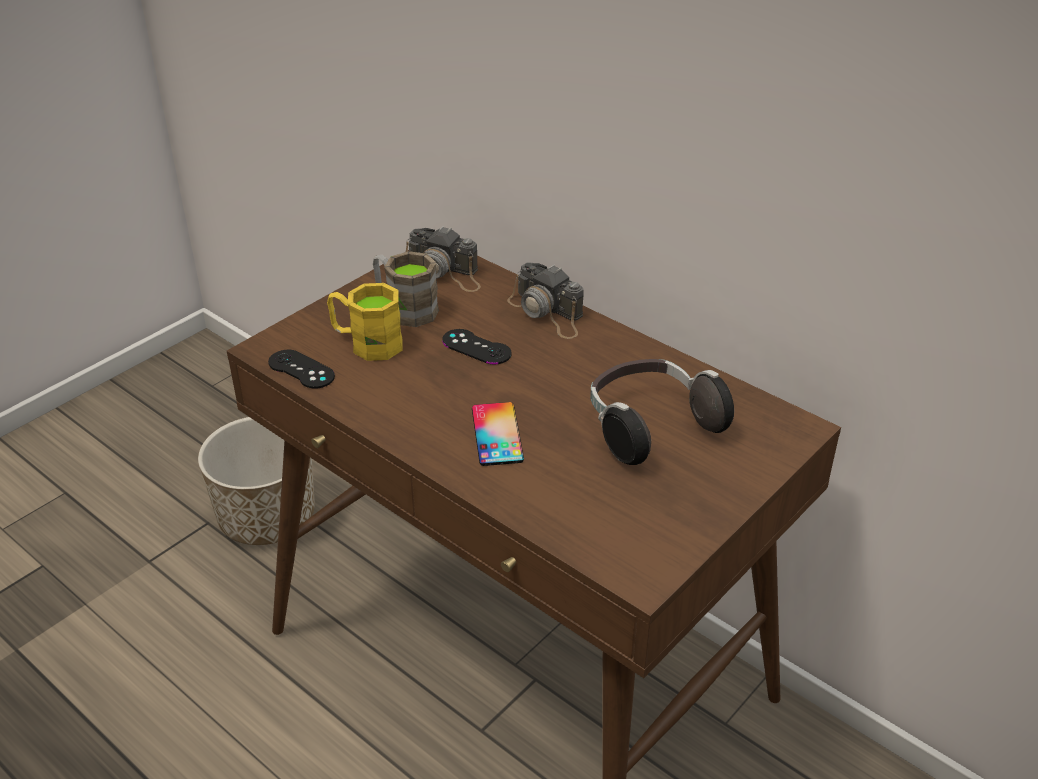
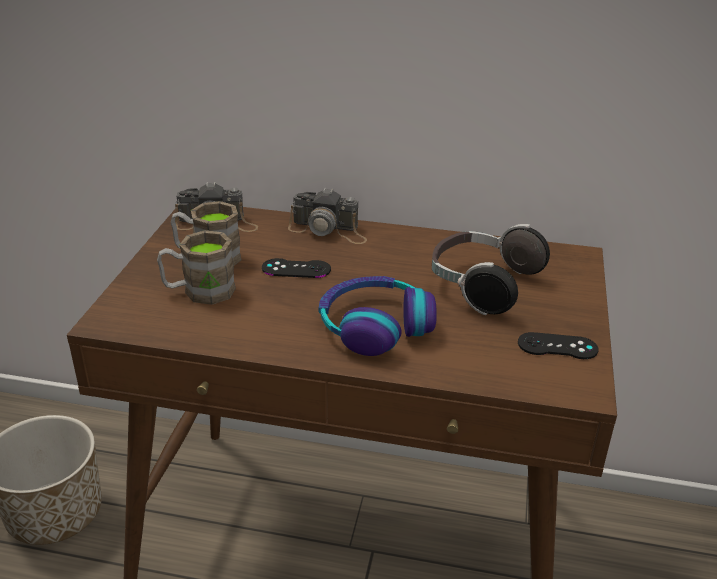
camera: 30 degrees left, 5 degrees down
black game controller [268,350,335,389] -> black game controller moved to [518,332,599,359]
yellow mug [327,283,402,361] -> brown mug [157,230,236,305]
phone [472,402,524,466] -> headphones [319,276,437,356]

